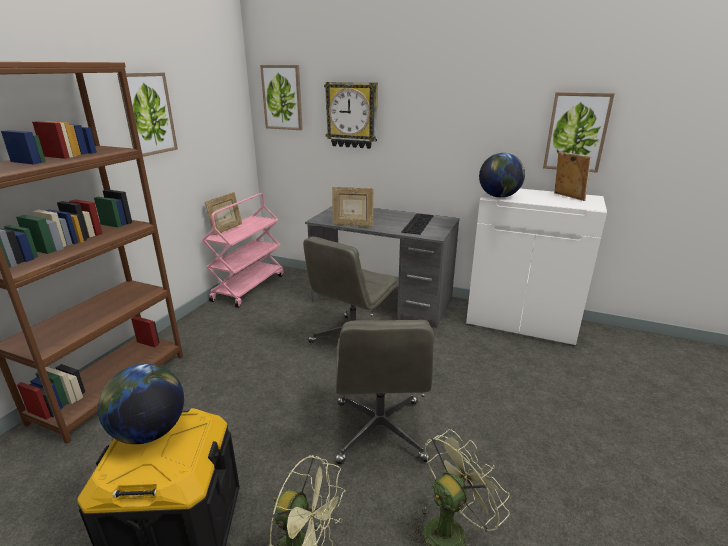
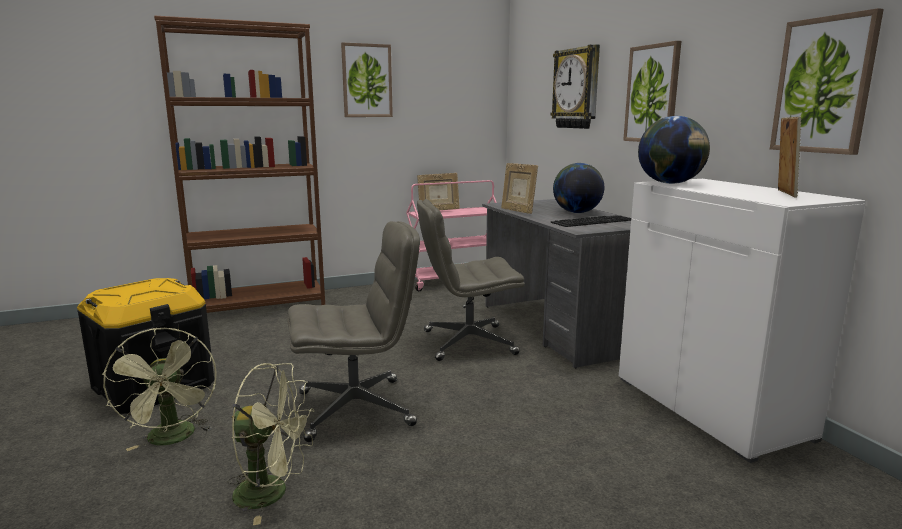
camera: 45 degrees right, 10 degrees down
globe [98,364,184,444] -> globe moved to [553,163,604,213]
picture [260,65,303,130] -> picture moved to [623,41,681,142]
grey office chair [335,320,434,464] -> grey office chair turned 150 degrees counterclockwise [287,221,420,442]

